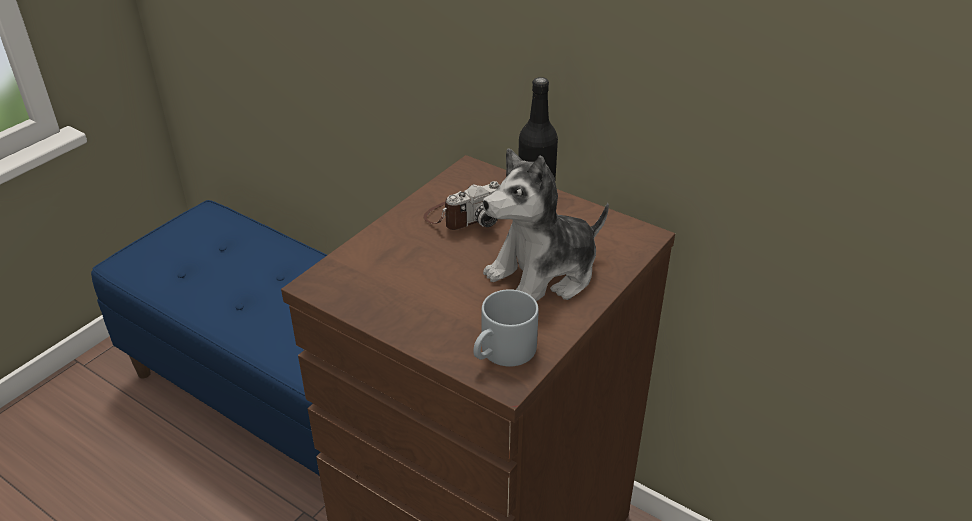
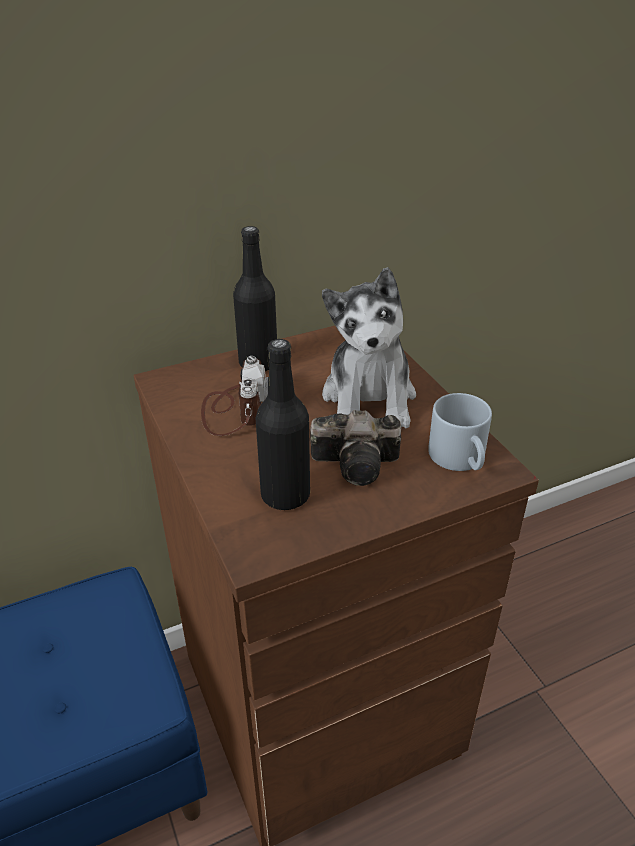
camera: 60 degrees left, 0 degrees up
none -> black bottle [255,339,310,510]
none -> camera [310,410,401,486]

